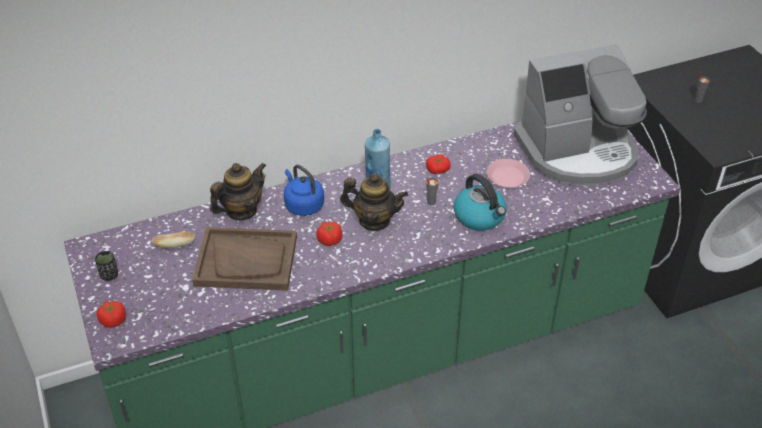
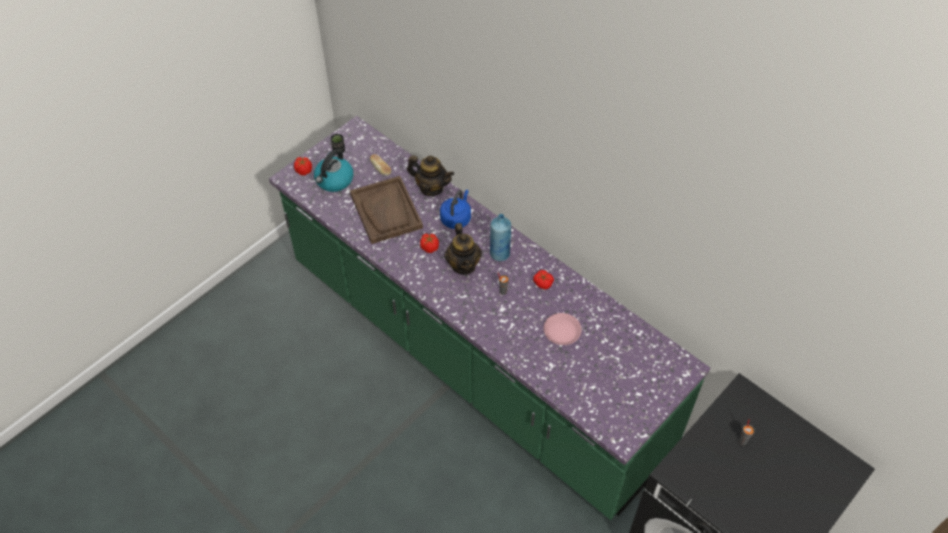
camera: 65 degrees right, 10 degrees up
kettle [454,174,507,231] -> kettle moved to [314,149,354,192]
coffee machine [513,44,647,186] -> none

